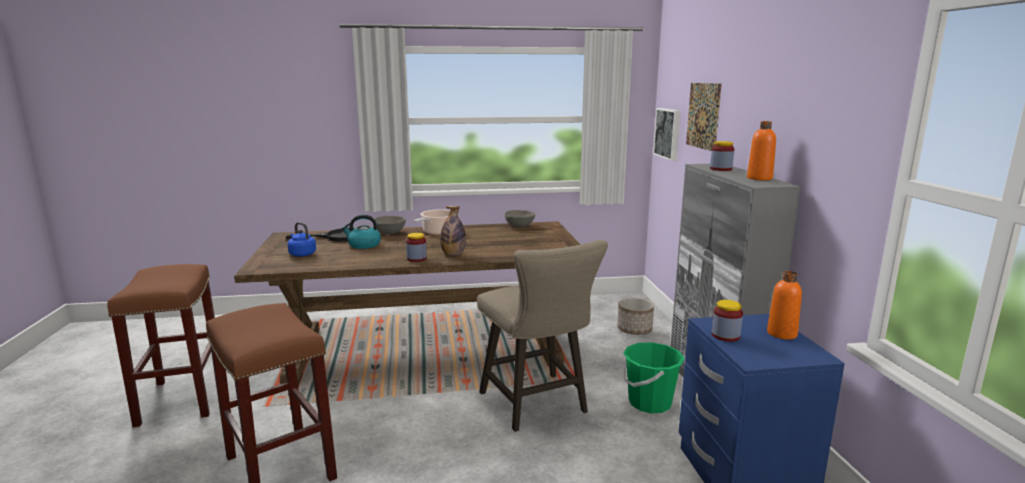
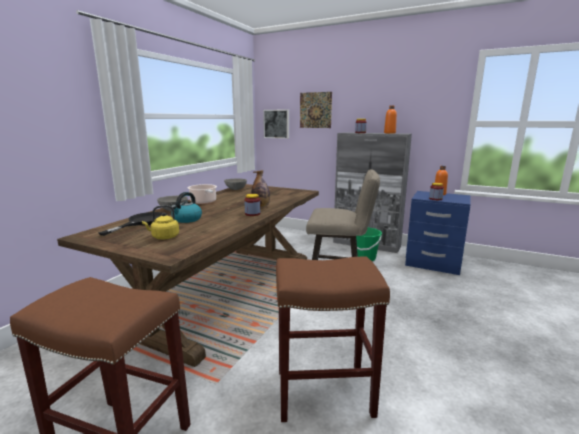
camera: 55 degrees left, 0 degrees up
blue kettle [288,222,316,257] -> yellow kettle [142,205,179,239]
planter [617,298,654,335] -> none

